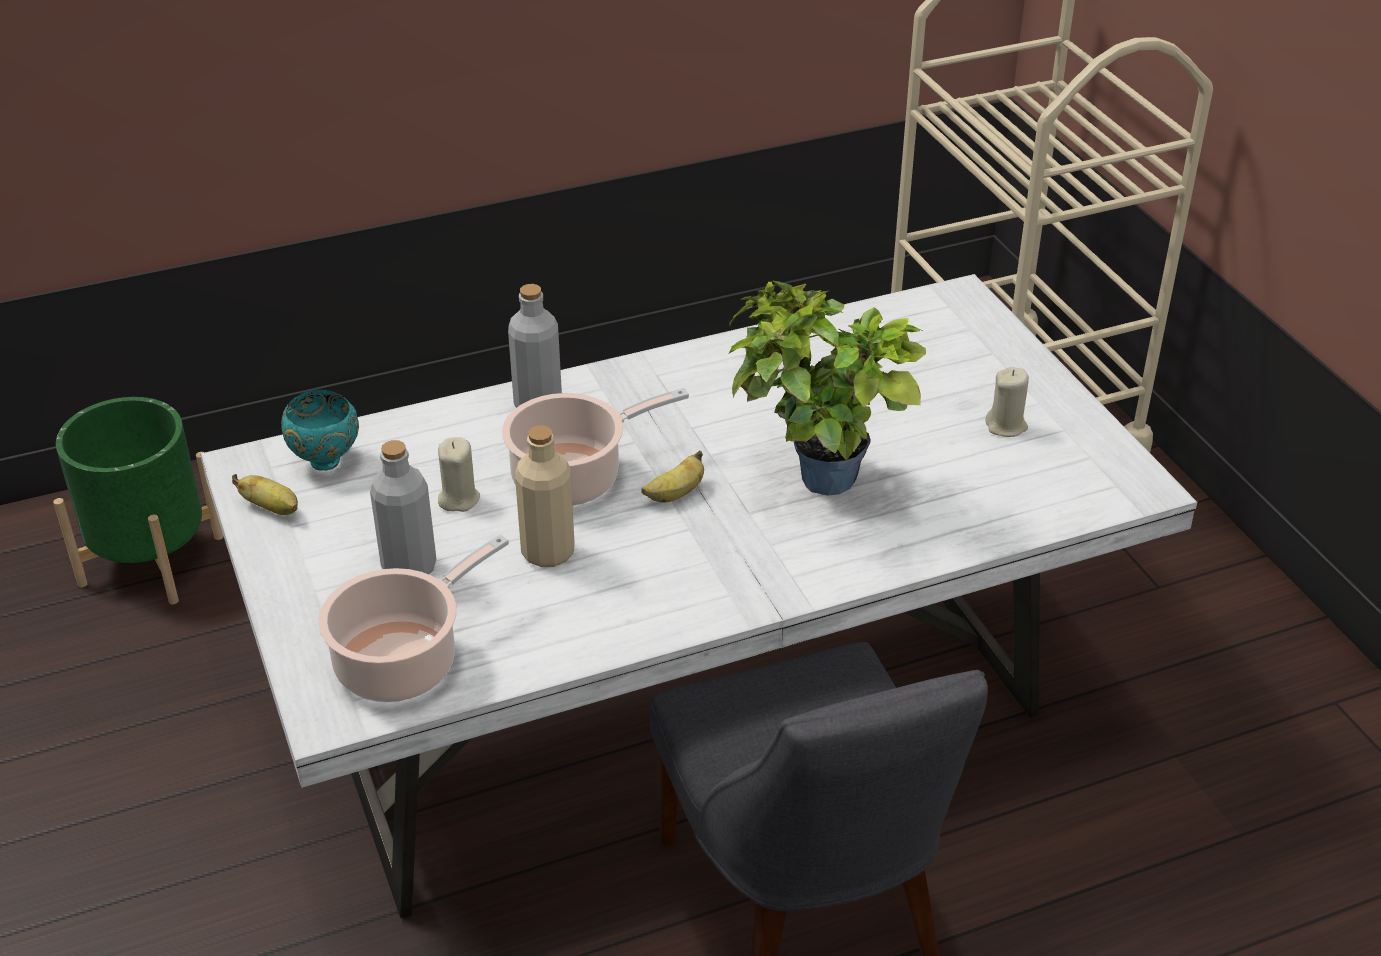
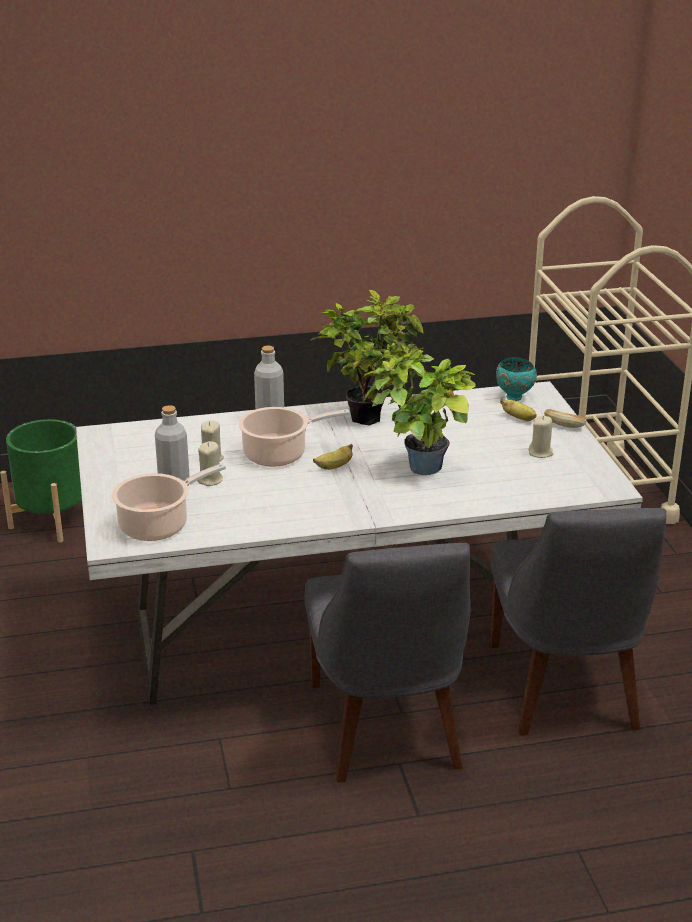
camera: 10 degrees right, 10 degrees down
banana [232,474,298,515] -> banana moved to [500,398,537,421]
turquoise bowl [281,389,359,471] -> turquoise bowl moved to [496,357,537,401]
beige bottle [515,425,574,567] -> none
none -> beige candle [197,441,223,486]
none -> potted plant [310,290,424,426]
none -> grey chair [491,508,666,736]
none -> bread [544,409,587,428]

